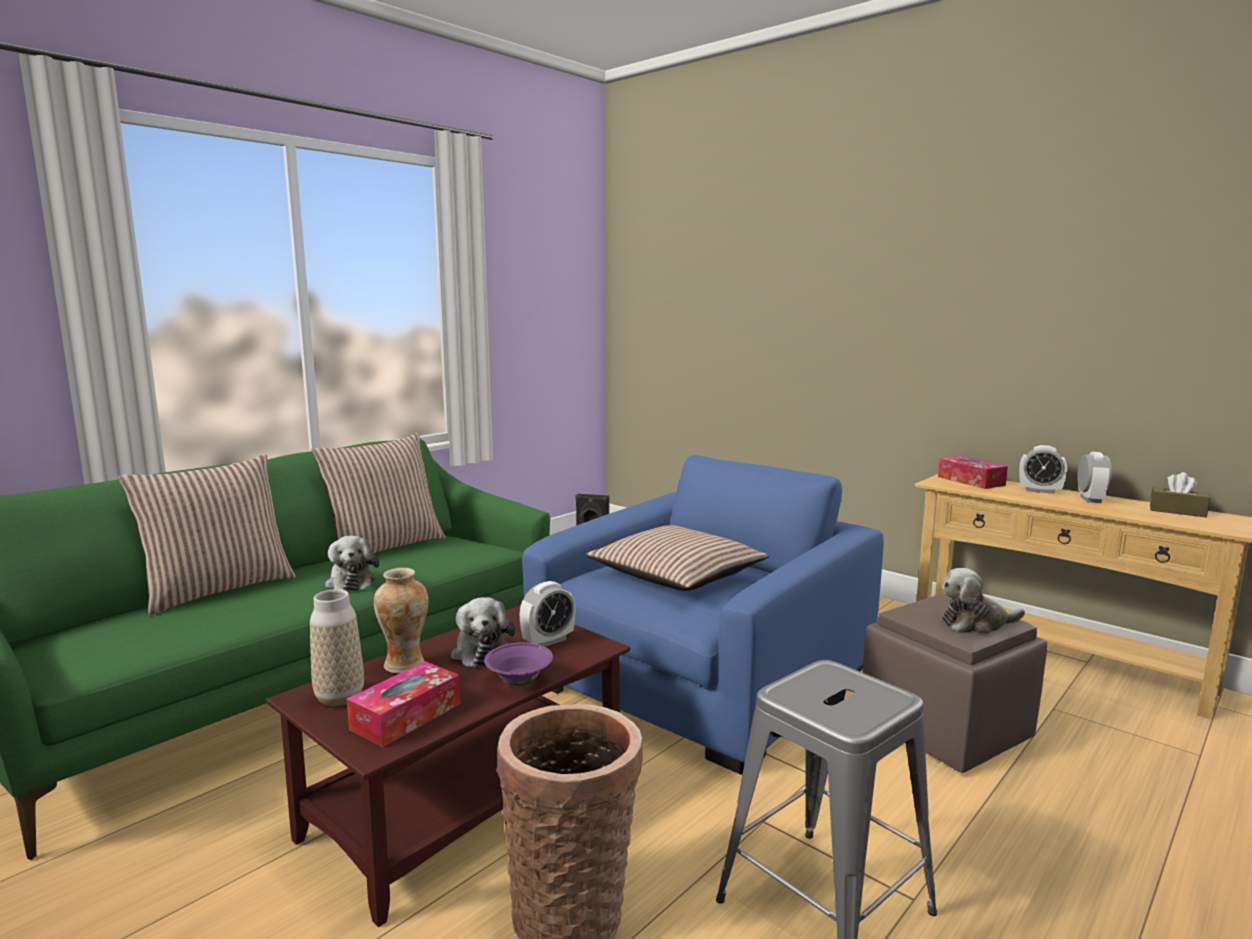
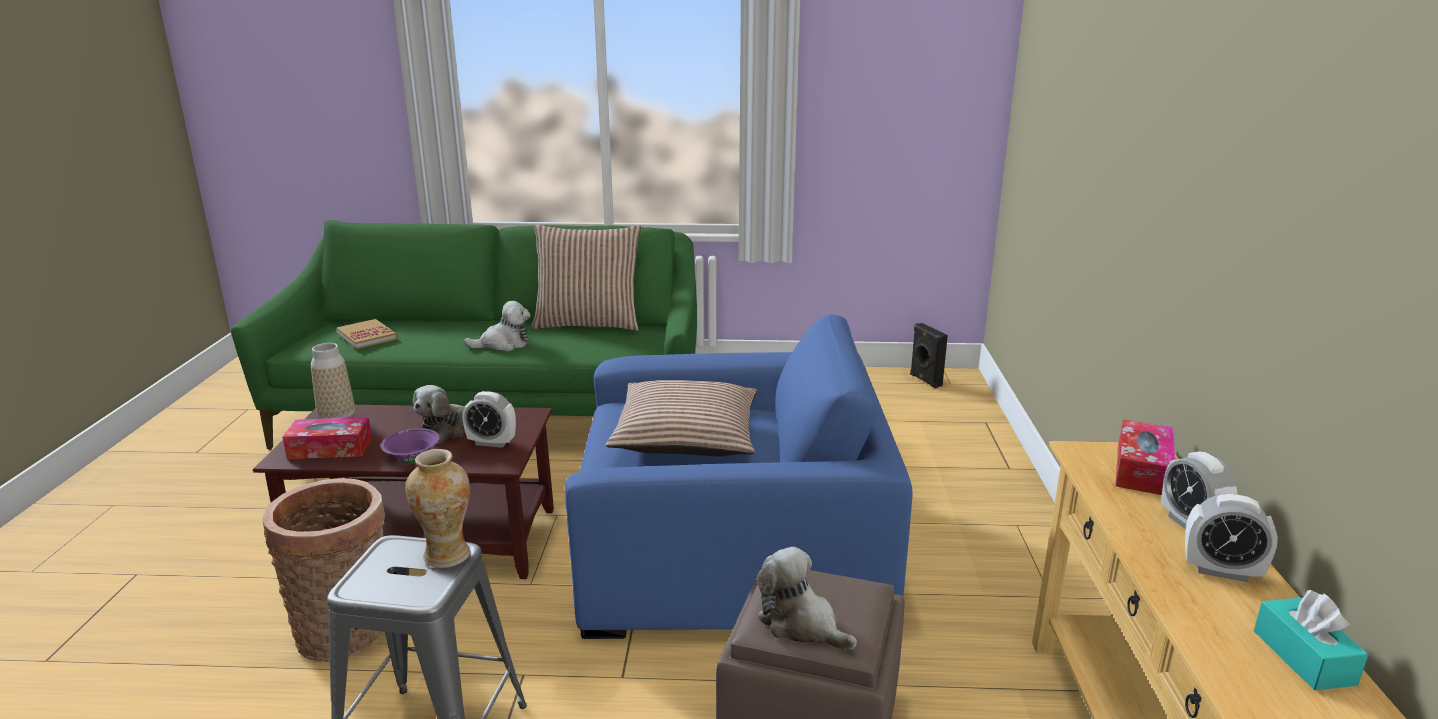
camera: 50 degrees right, 10 degrees up
pillow [118,454,296,615] -> none
plush toy [325,536,379,592] -> plush toy turned 135 degrees counterclockwise [464,301,531,351]
vase [374,568,429,674] -> vase moved to [405,449,470,568]
alarm clock [1077,452,1112,503] -> alarm clock turned 45 degrees clockwise [1185,494,1278,582]
brown tissue box [1150,472,1210,517] -> turquoise tissue box [1254,590,1369,690]
none -> book [336,319,398,349]

